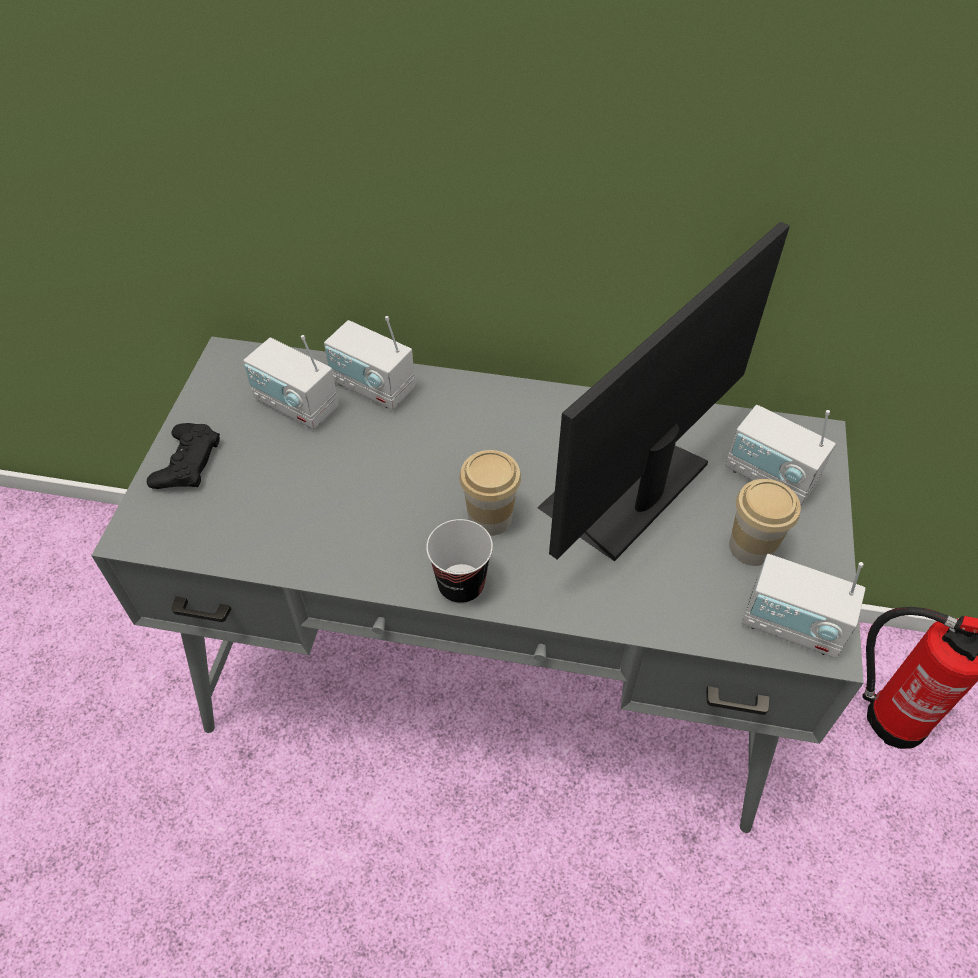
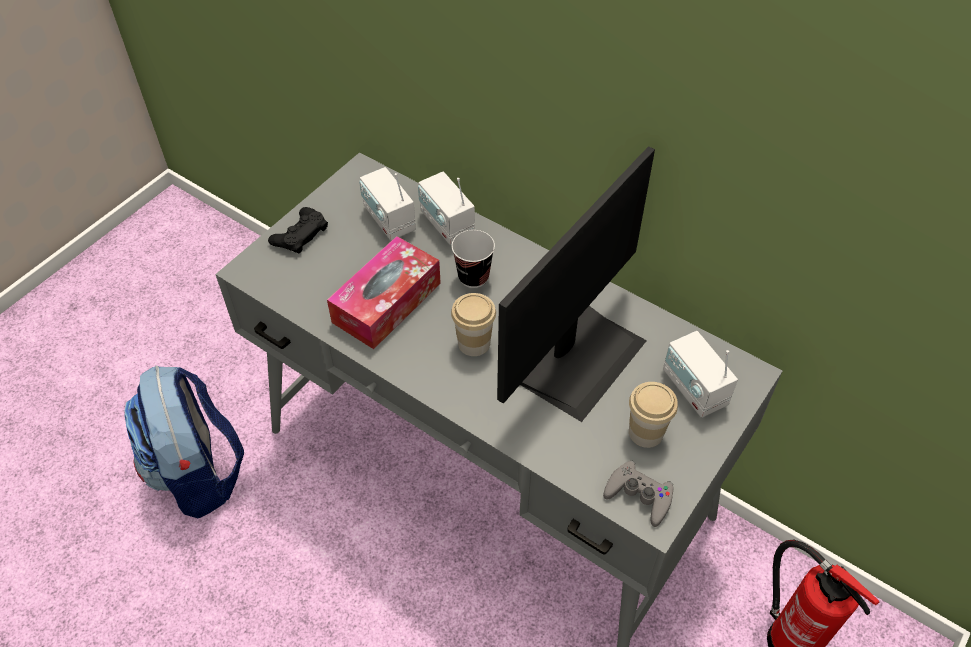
camera: 25 degrees right, 0 degrees up
cup [426,519,493,604] -> cup moved to [452,230,495,288]
monitor [537,221,790,562] -> monitor turned 150 degrees clockwise [497,146,655,422]
radio [742,554,865,658] -> grey game controller [603,460,674,527]
none -> backpack [124,366,244,519]
none -> tissue box [327,236,441,349]

